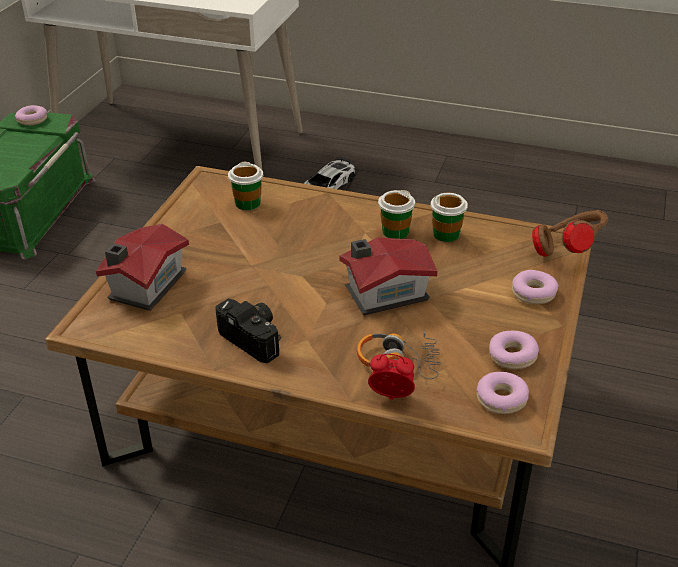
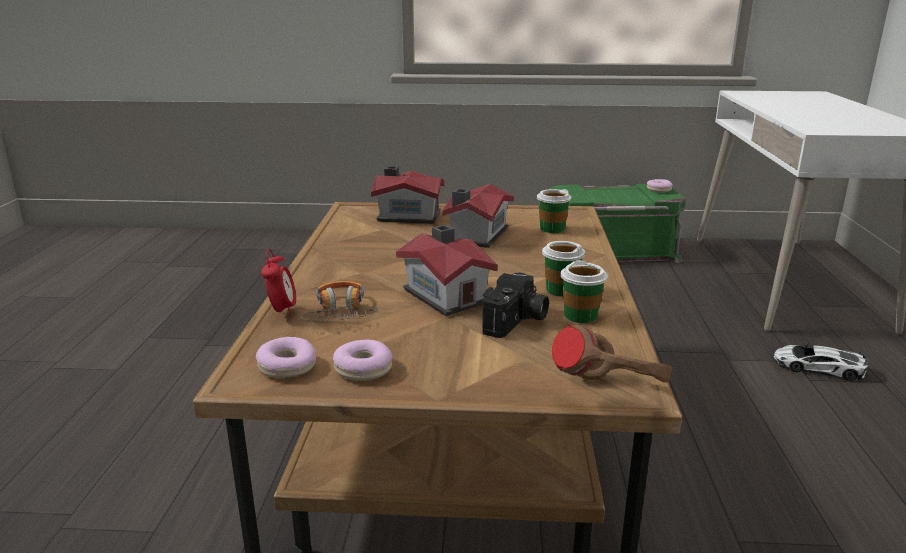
camera: 75 degrees right, 15 degrees down
camera [215,299,281,363] -> camera moved to [482,273,549,338]
donut [512,270,558,304] -> none
none -> toy house [443,184,514,248]

